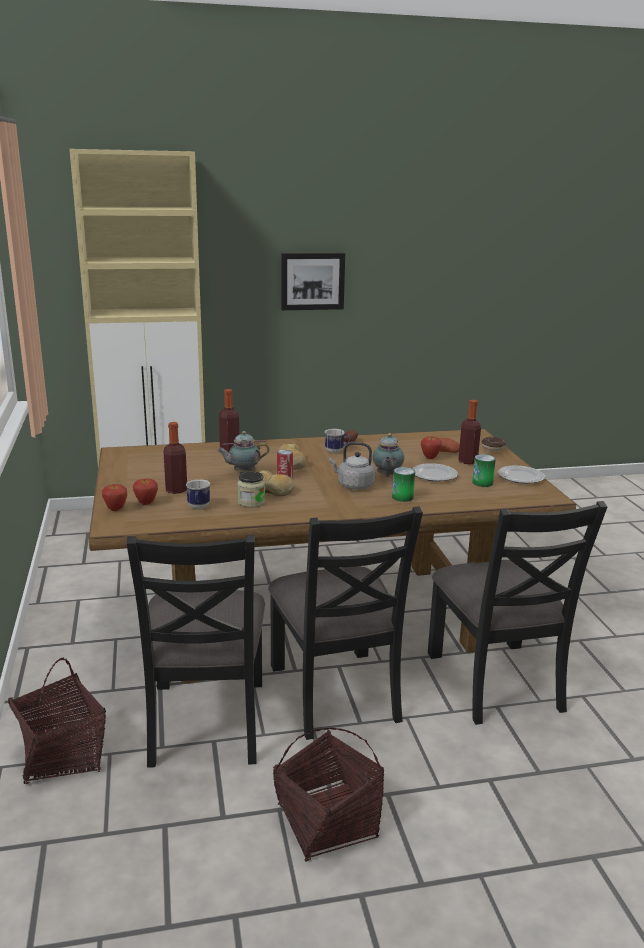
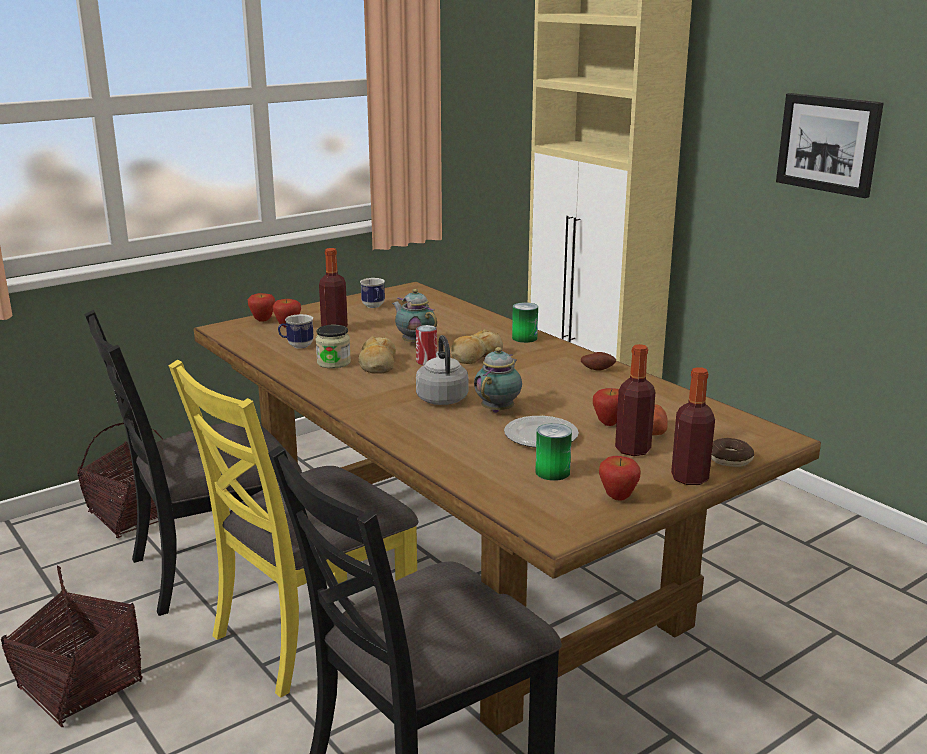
camera: 65 degrees right, 0 degrees up
bottle [219,389,239,452] -> bottle moved to [671,367,715,485]
black chair [268,506,423,740] -> yellow chair [169,360,419,697]
mug [325,429,351,453] -> mug moved to [360,278,385,308]
teapot [373,433,404,477] -> teapot turned 135 degrees clockwise [474,347,522,413]
can [392,467,415,502] -> can moved to [512,302,538,343]
plate [498,466,545,484] -> apple [599,456,640,500]

